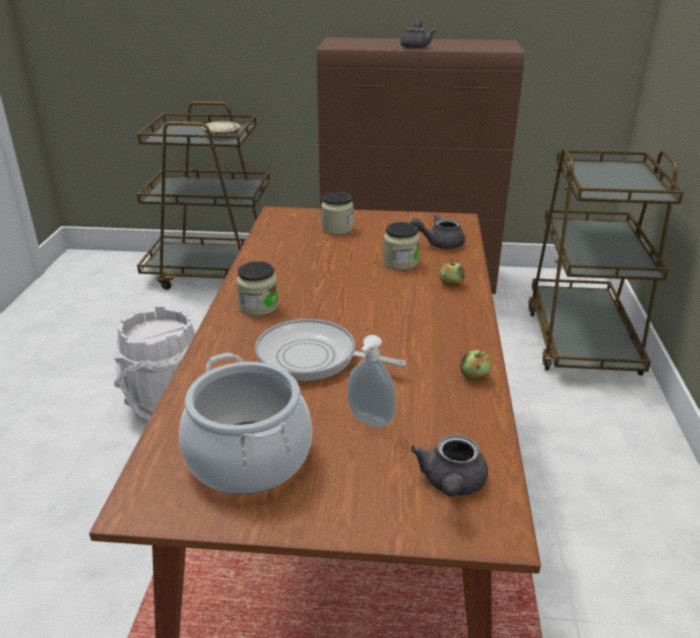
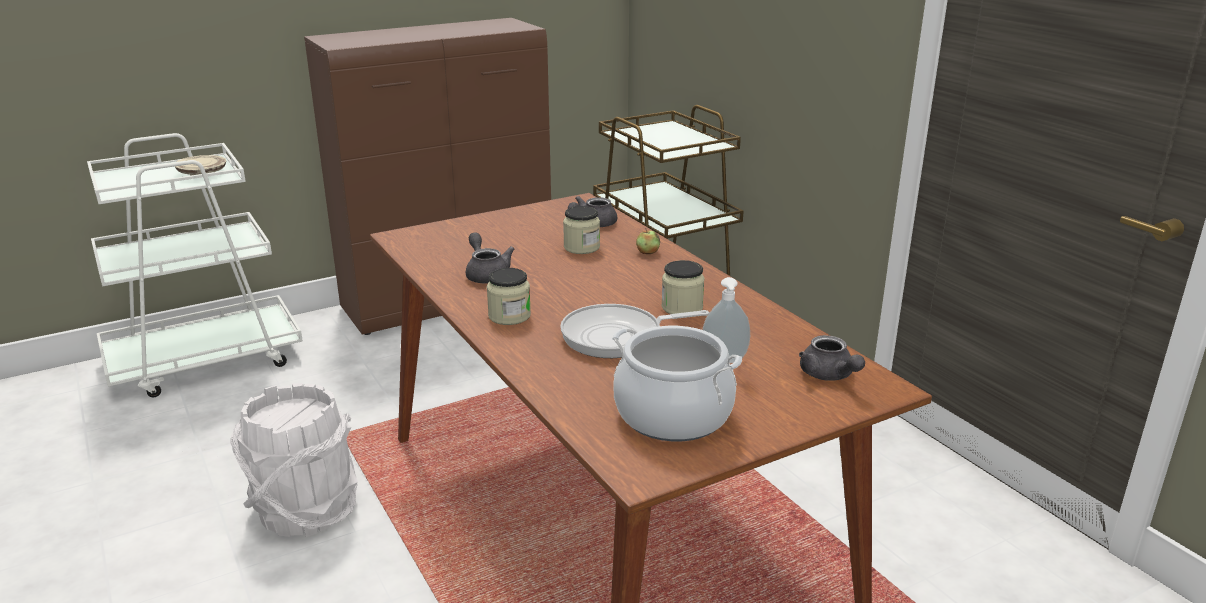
camera: 35 degrees left, 5 degrees down
brown cart [137,102,270,290] -> white cart [87,133,303,397]
jar [321,192,354,235] -> jar moved to [661,260,705,314]
grey teapot [401,20,436,49] -> grey teapot moved to [466,232,514,284]
apple [460,350,491,381] -> none

